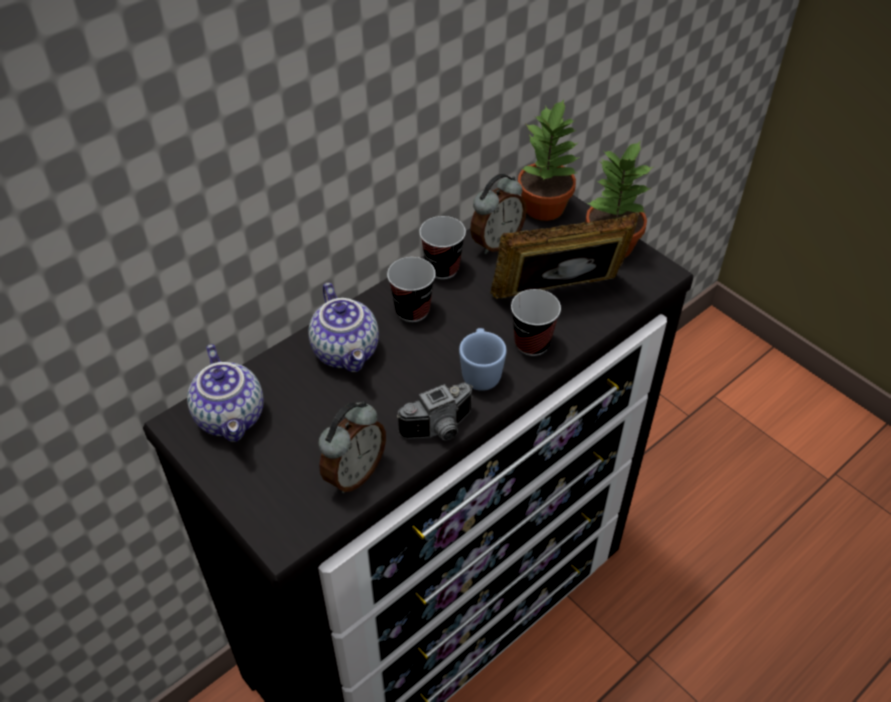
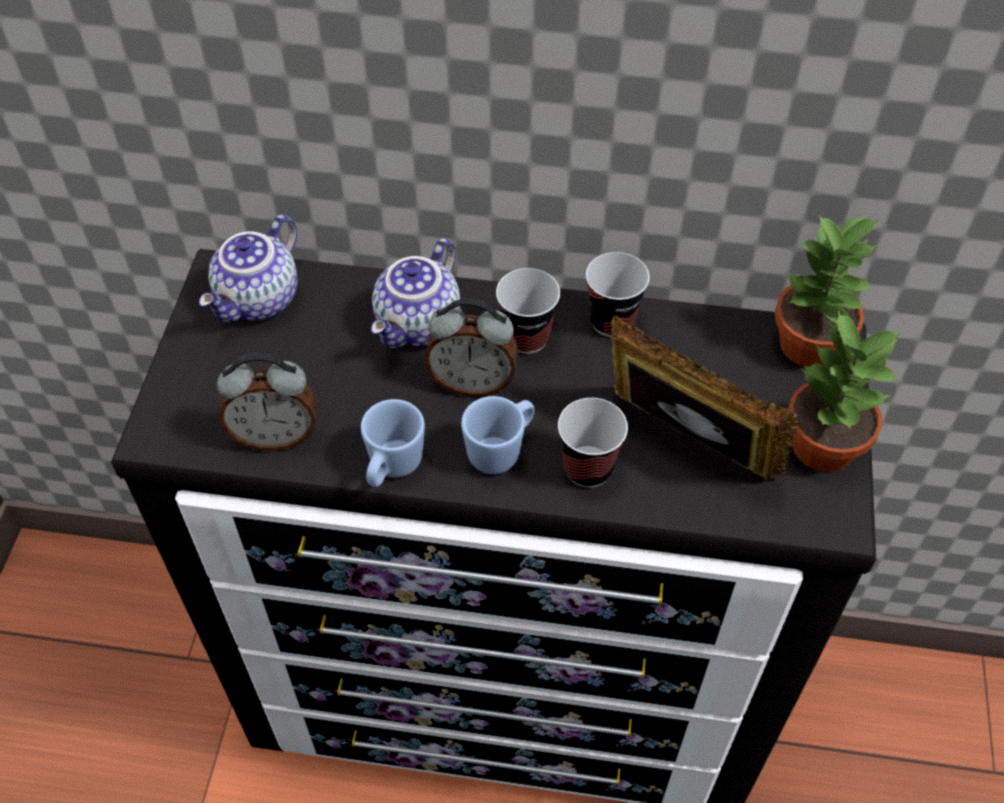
camera: 50 degrees right, 5 degrees up
camera [397,383,473,440] -> blue mug [361,399,425,487]
alarm clock [470,174,527,254] -> alarm clock moved to [424,299,518,396]

